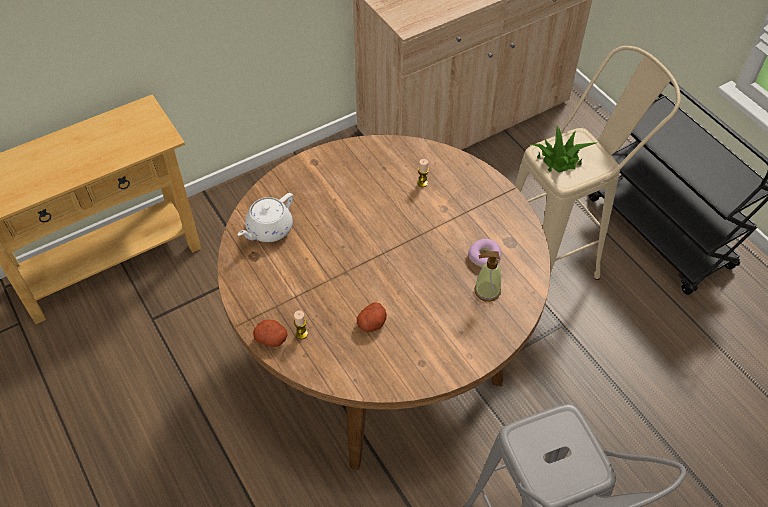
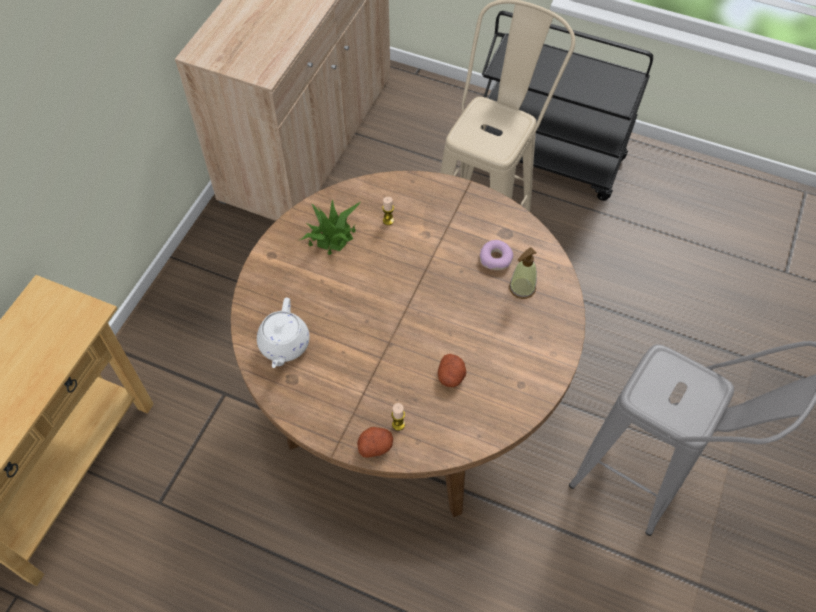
camera: 35 degrees left, 5 degrees up
potted plant [530,126,596,173] -> potted plant moved to [300,200,361,255]

